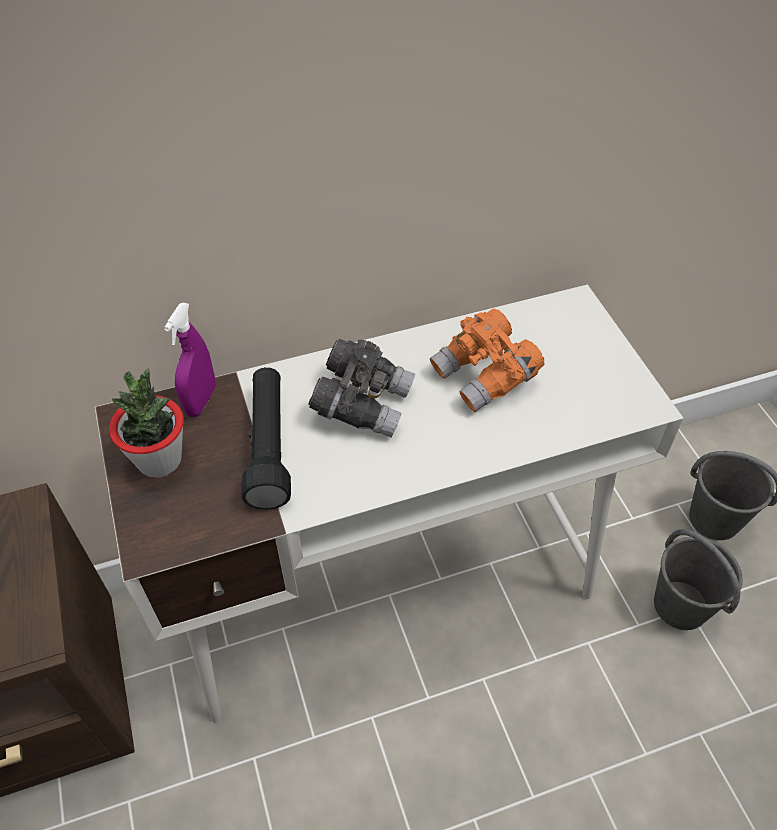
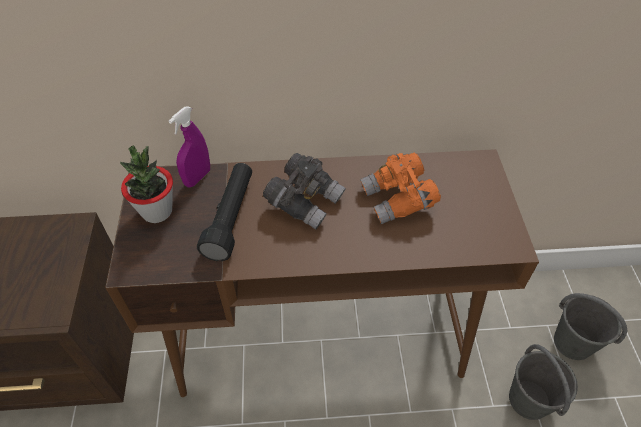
camera: 15 degrees right, 0 degrees up
white desk [95,284,684,723] -> brown desk [105,149,539,397]

